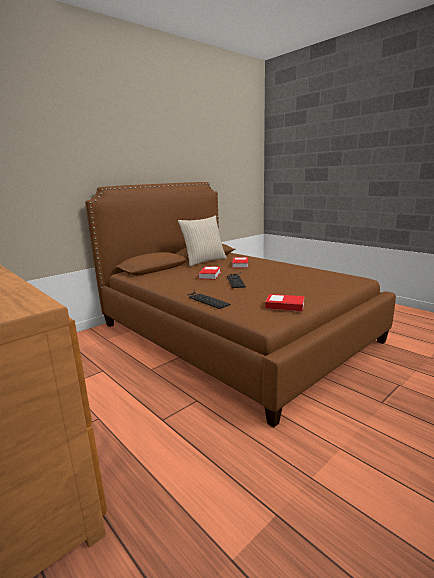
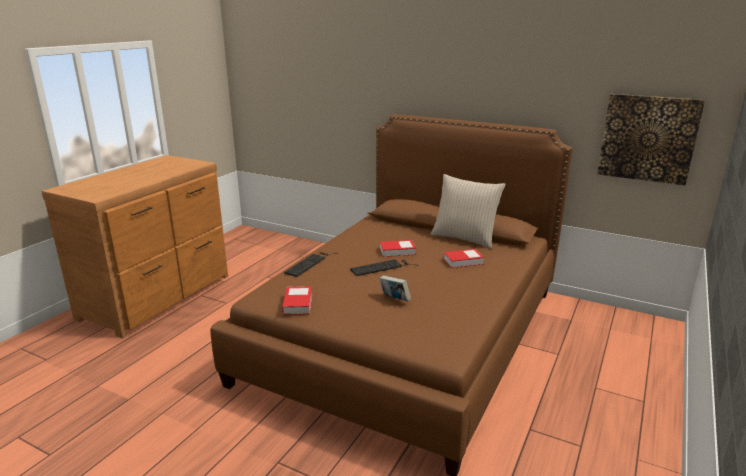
camera: 70 degrees right, 5 degrees up
none -> book [379,275,411,301]
none -> picture [597,94,705,185]

